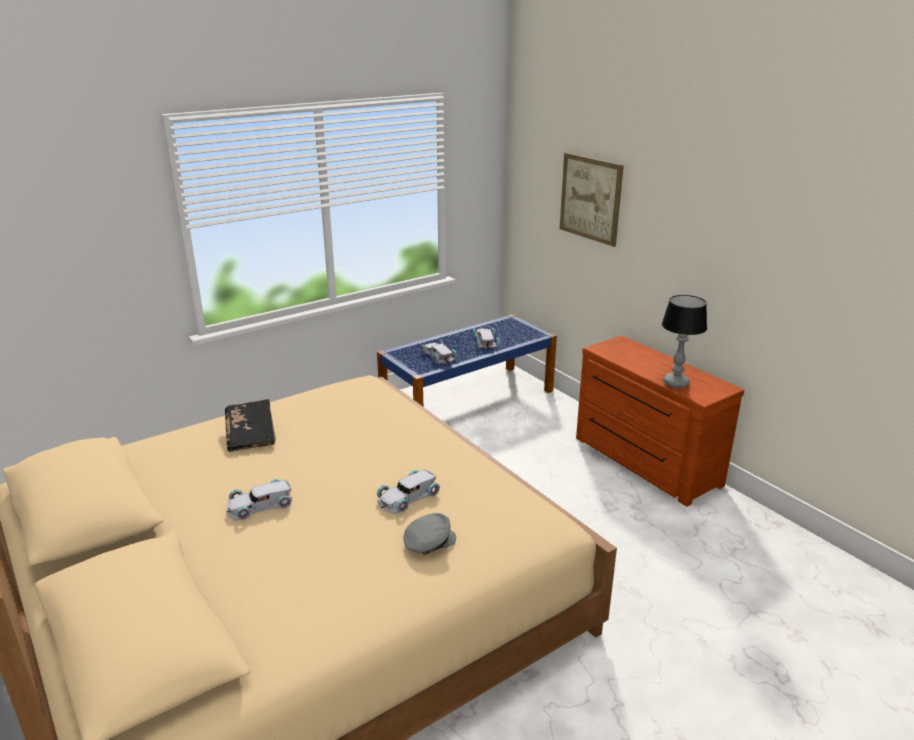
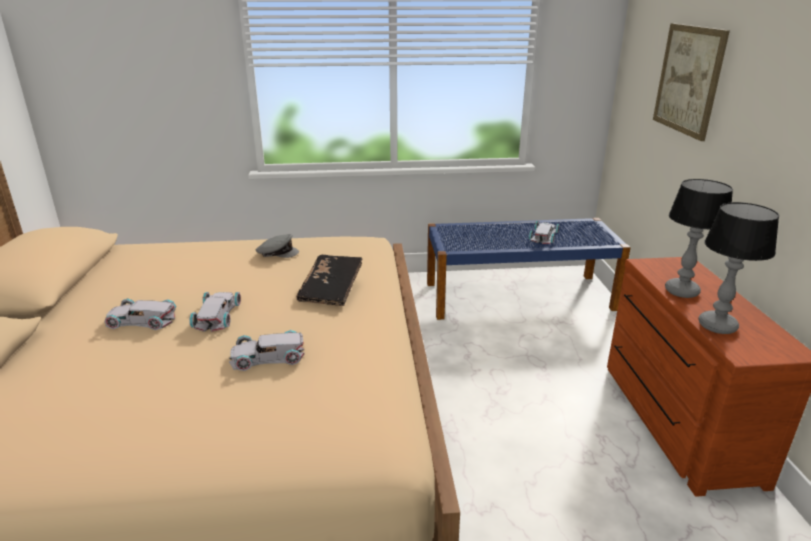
camera: 30 degrees right, 0 degrees up
black book [225,399,276,452] -> black book moved to [296,255,363,306]
grey cap [404,513,456,555] -> grey cap moved to [256,234,299,258]
white toy car [421,341,457,364] -> white toy car moved to [189,292,241,332]
none -> table lamp [665,179,733,298]

